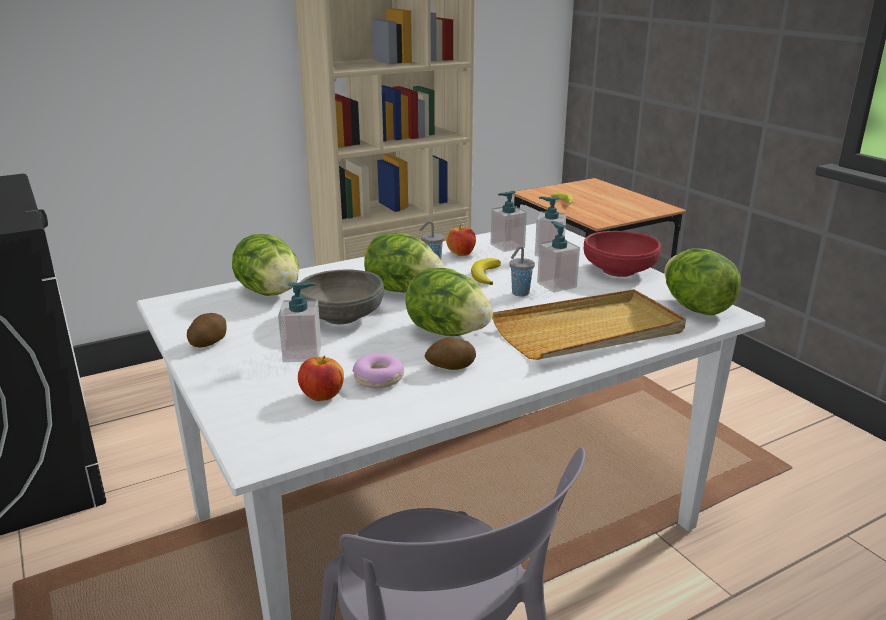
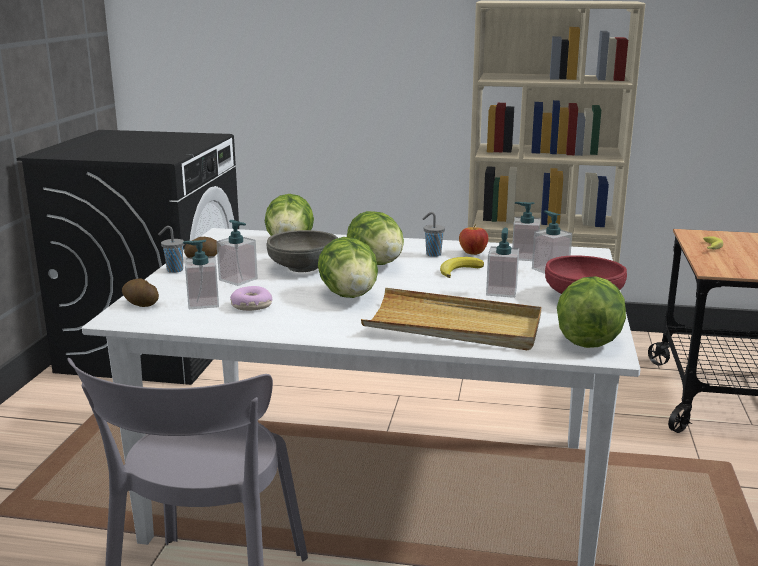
camera: 40 degrees right, 5 degrees down
apple [298,355,344,401] -> soap dispenser [183,240,219,309]
potato [424,337,476,370] -> potato moved to [122,278,159,307]
grey cup [509,246,535,297] -> grey cup moved to [158,226,184,273]

